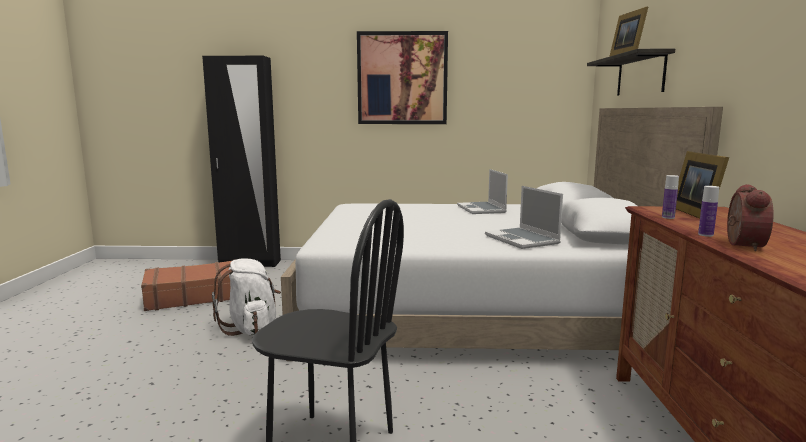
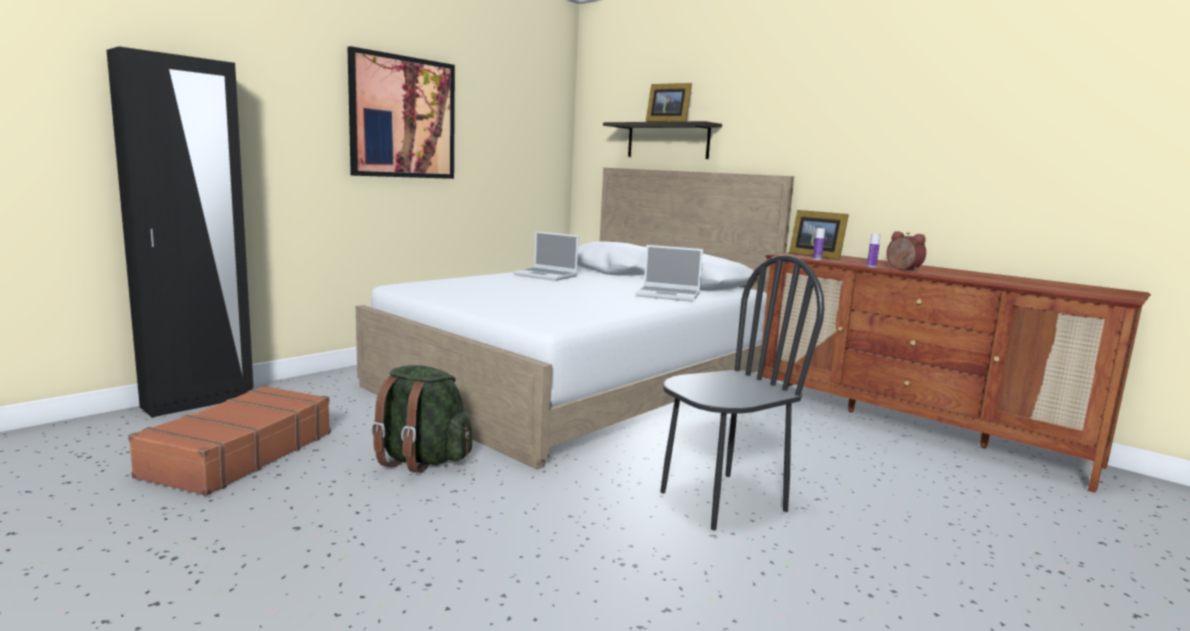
camera: 50 degrees left, 0 degrees up
white backpack [212,258,281,336] -> green backpack [371,365,472,473]

